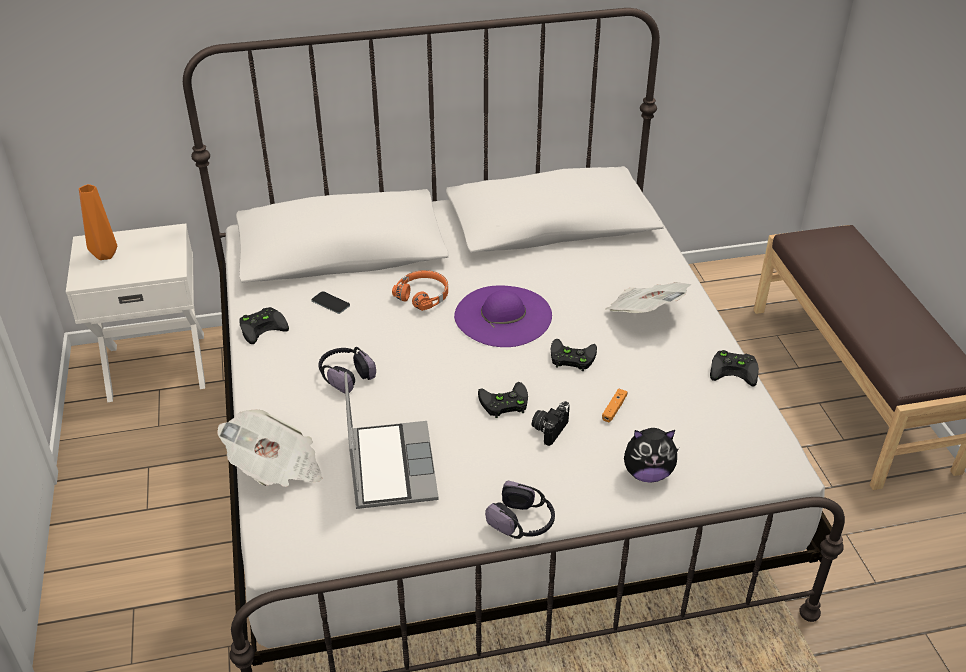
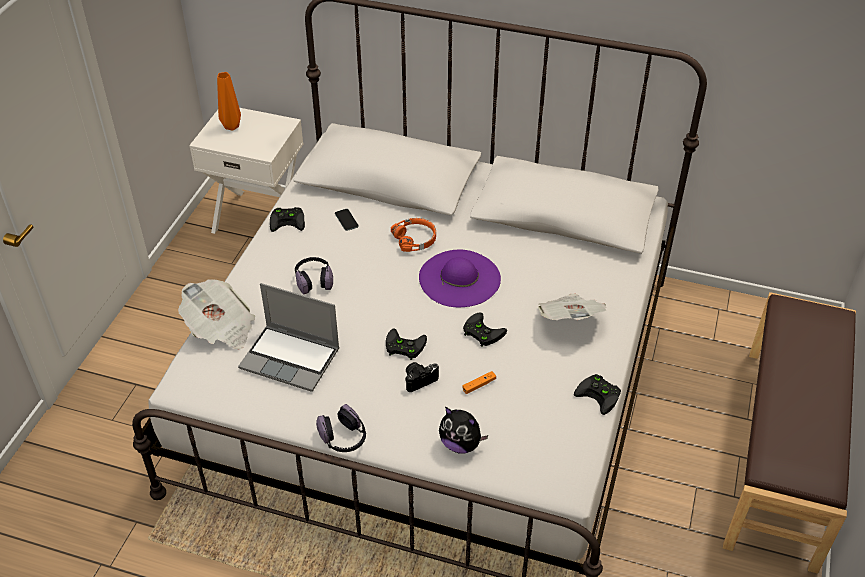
camera: 30 degrees right, 5 degrees up
laptop [344,372,439,509] -> laptop turned 90 degrees clockwise [238,283,340,392]

